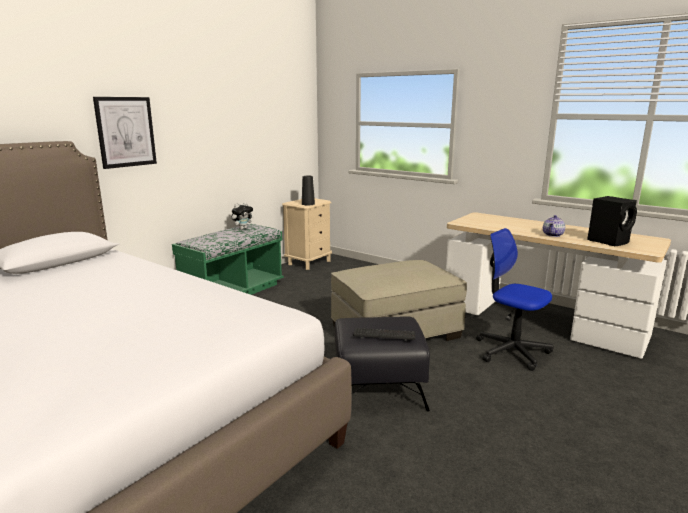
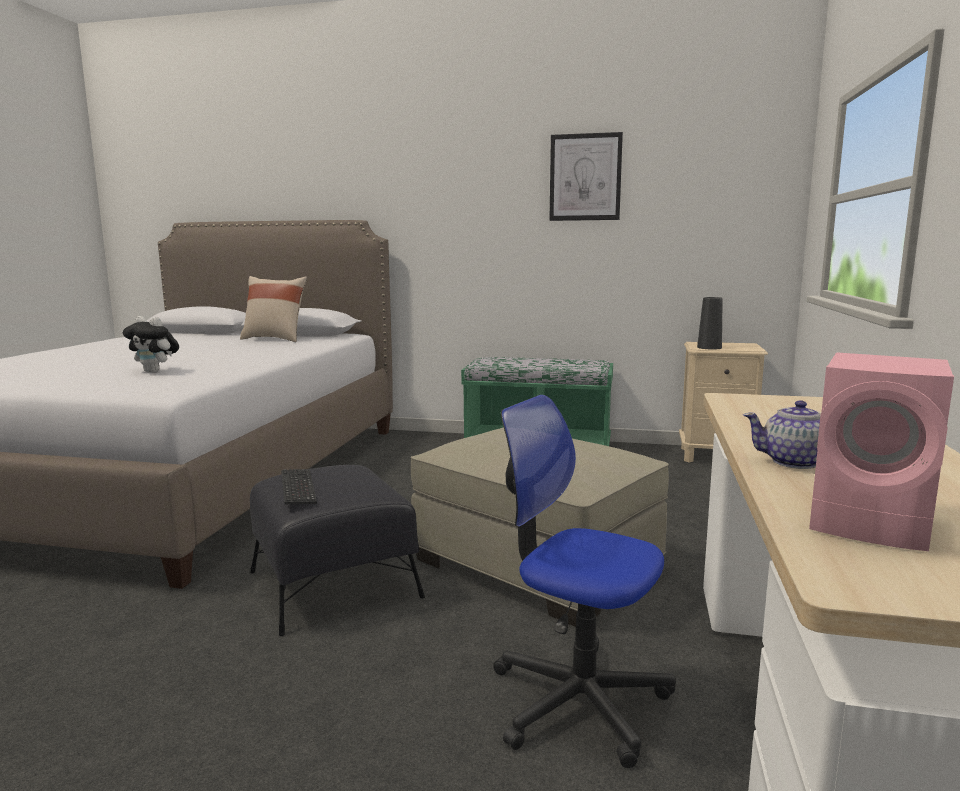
camera: 65 degrees right, 5 degrees down
picture [93,97,157,169] -> picture moved to [549,132,623,221]
plush toy [232,202,254,230] -> plush toy moved to [123,316,179,373]
office chair [476,228,554,371] -> office chair turned 75 degrees counterclockwise [493,395,676,768]
black speaker [587,196,637,246] -> pink speaker [809,352,954,551]
none -> beige pillow [240,276,307,342]

